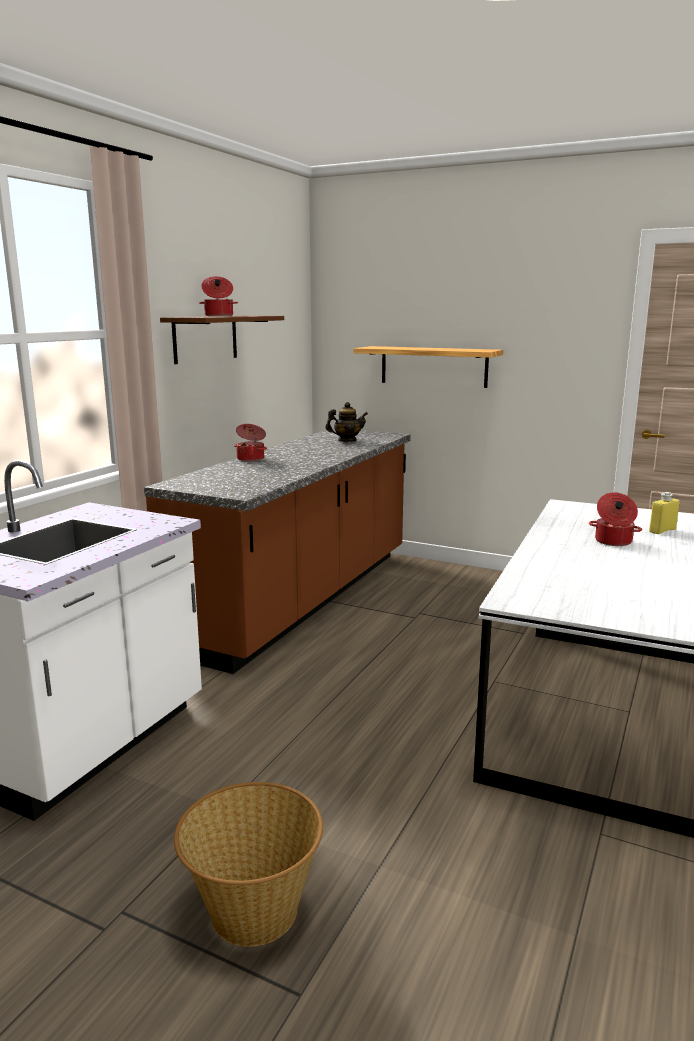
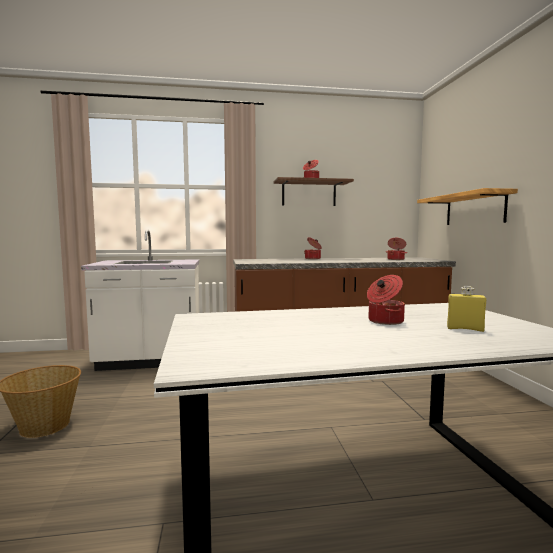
camera: 55 degrees right, 10 degrees down
teapot [326,402,368,442] -> cooking pot [386,238,407,260]

